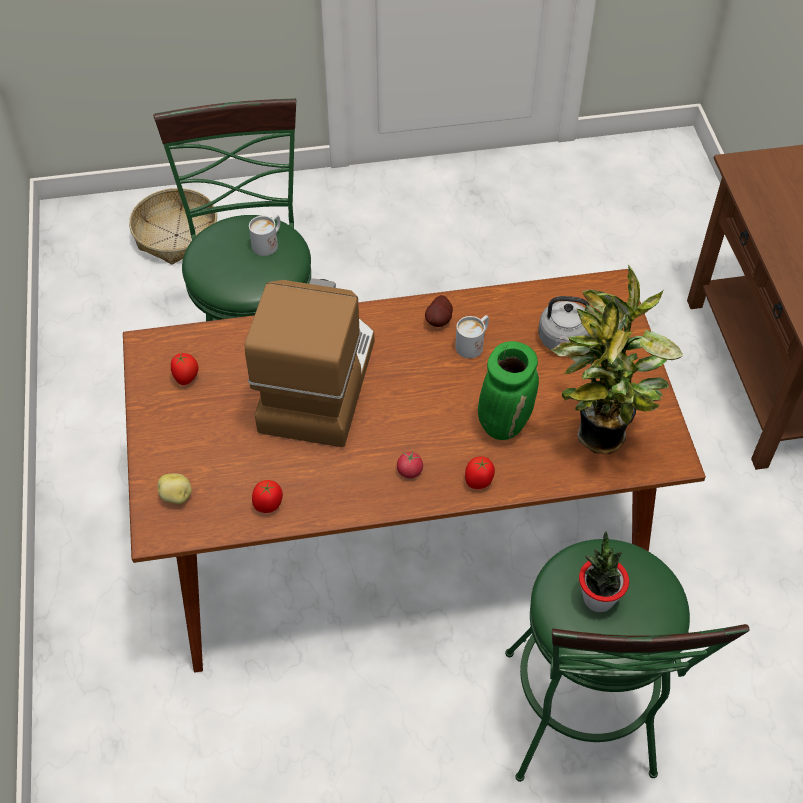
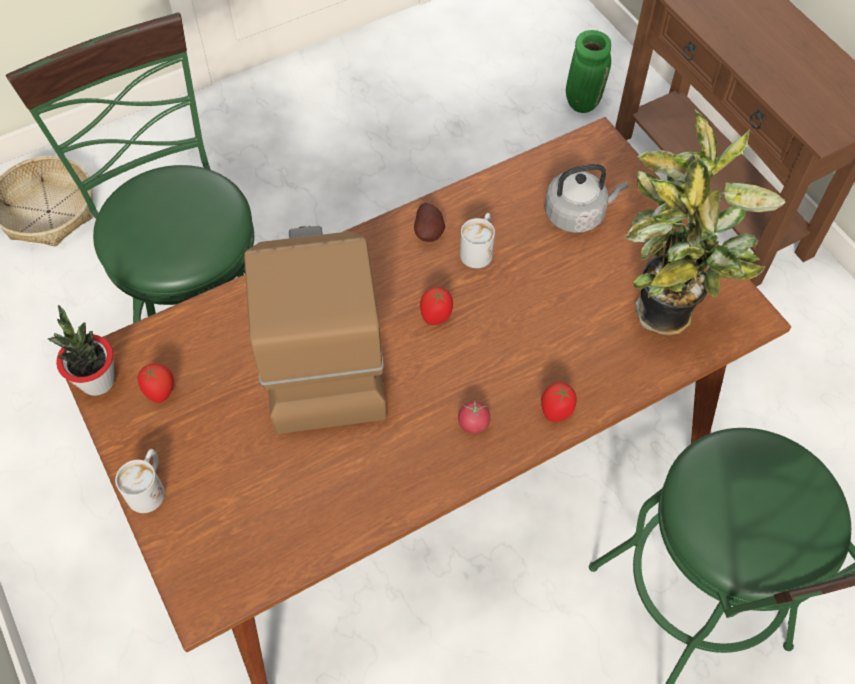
camera: 20 degrees left, 5 degrees up
potato [157,473,192,504] -> none
white mug [249,214,280,256] -> white mug moved to [115,449,165,513]
tomato [252,480,283,513] -> tomato moved to [420,287,453,325]
green vase [478,341,539,440] -> green vase moved to [566,30,611,113]
potted plant [579,531,629,612] -> potted plant moved to [48,305,115,396]

